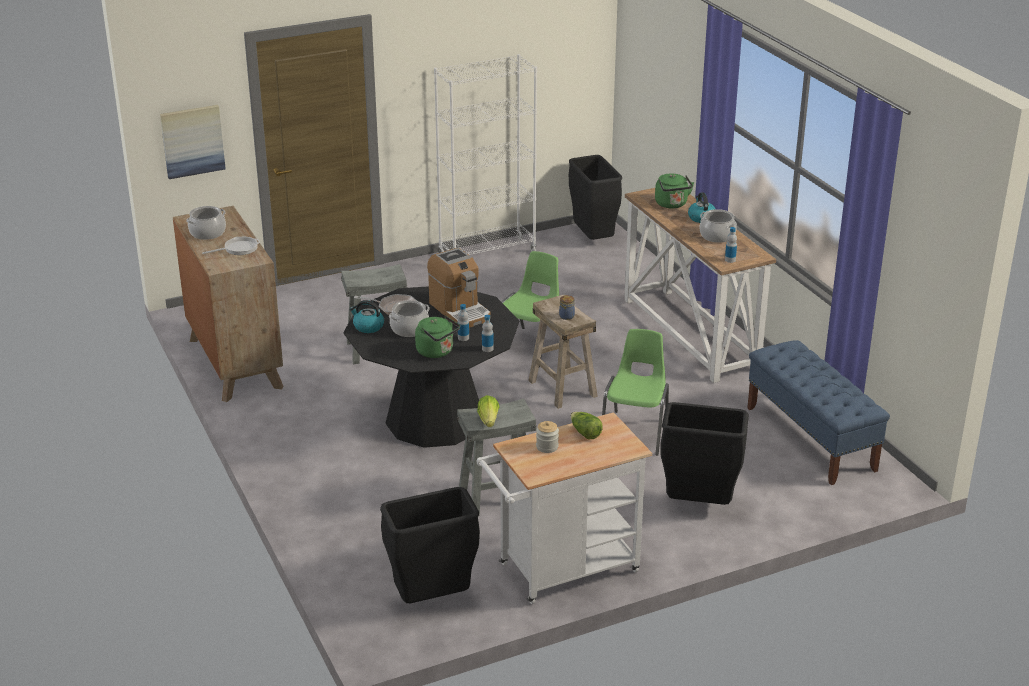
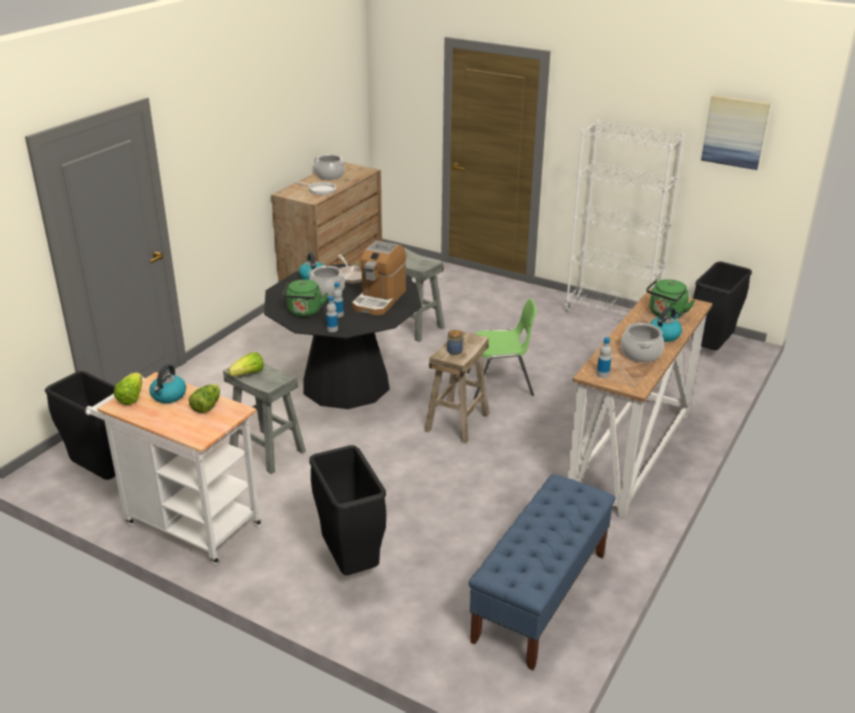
camera: 55 degrees right, 0 degrees up
picture [160,105,226,179] -> picture moved to [701,95,770,170]
jar [536,421,559,453] -> kettle [149,364,186,403]
green chair [602,329,669,456] -> none
none -> lettuce [114,372,142,405]

